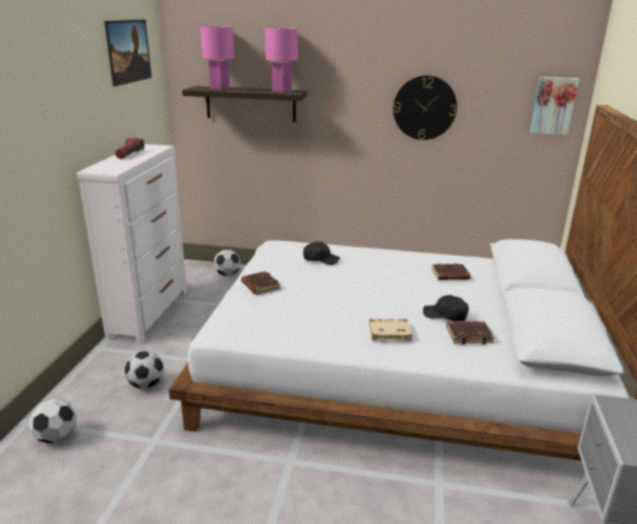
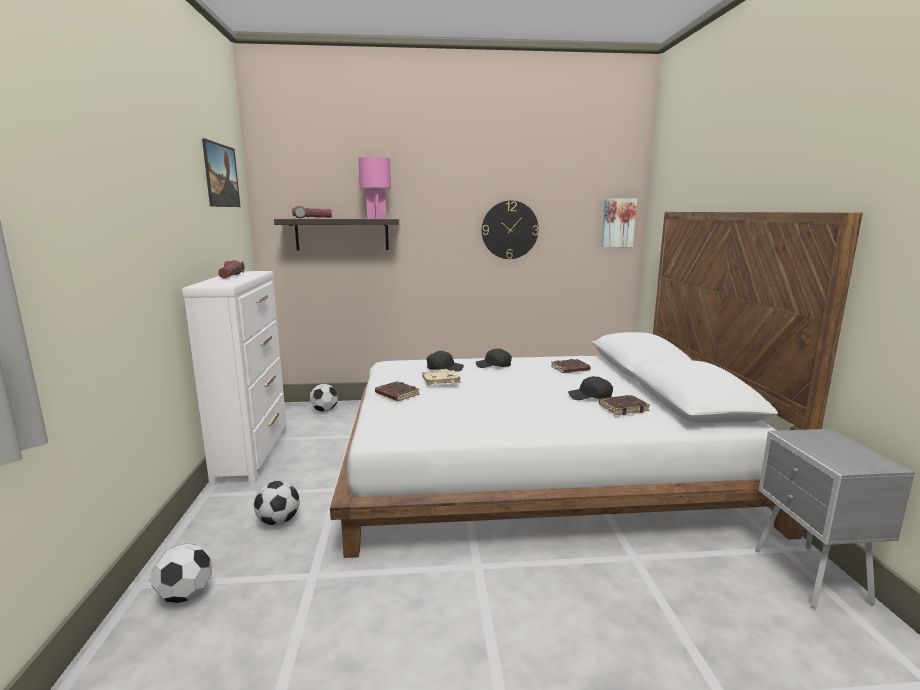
camera: 15 degrees left, 10 degrees down
pink table lamp [200,26,234,90] -> flashlight [292,206,332,219]
beige book [369,319,412,342] -> beige book moved to [422,370,461,386]
none -> black cap [476,349,512,368]

